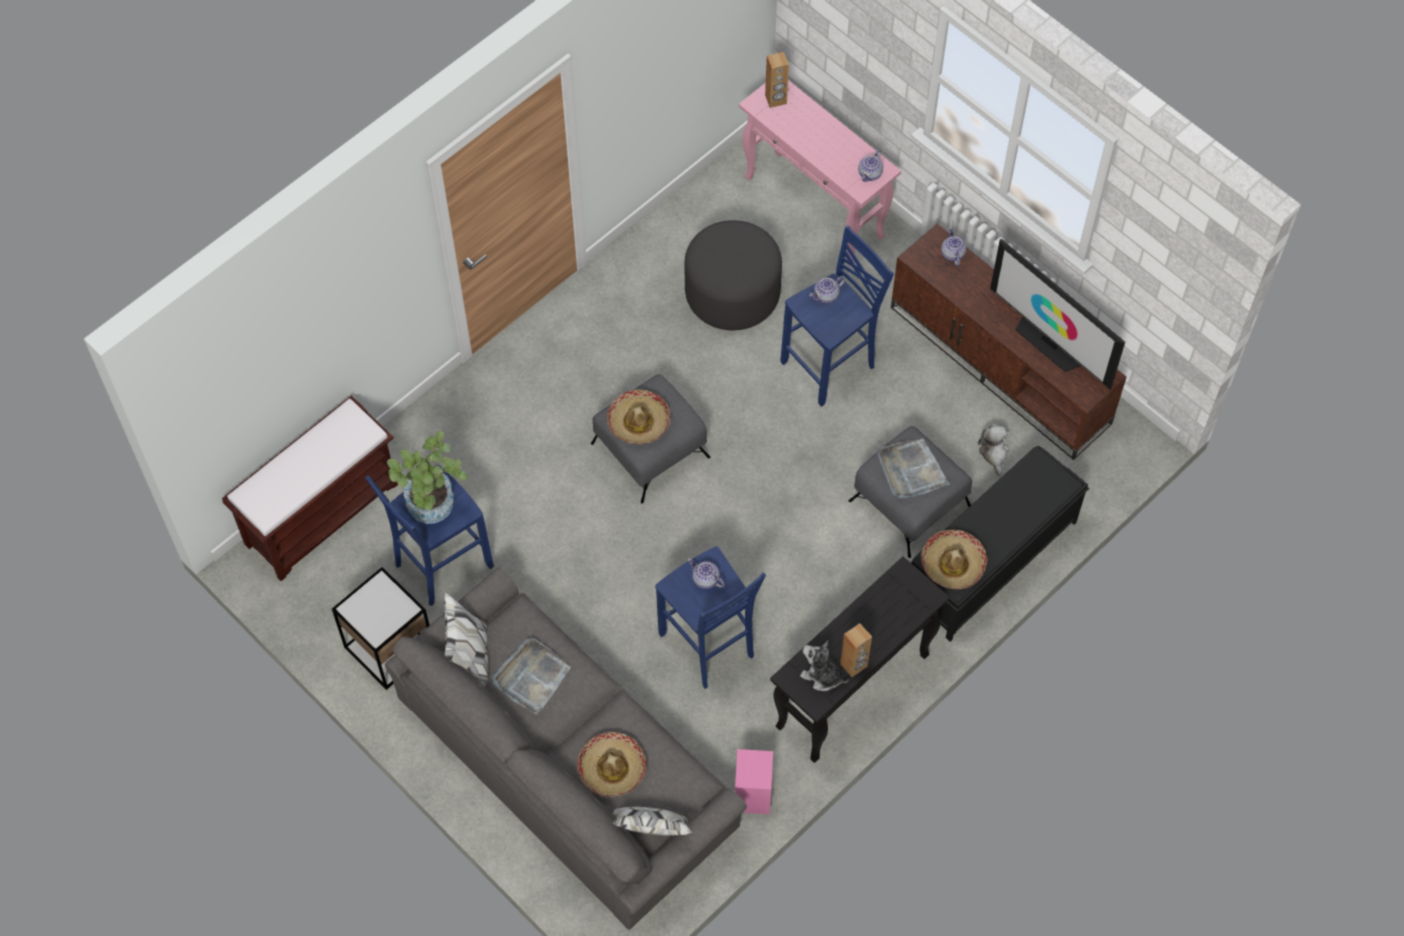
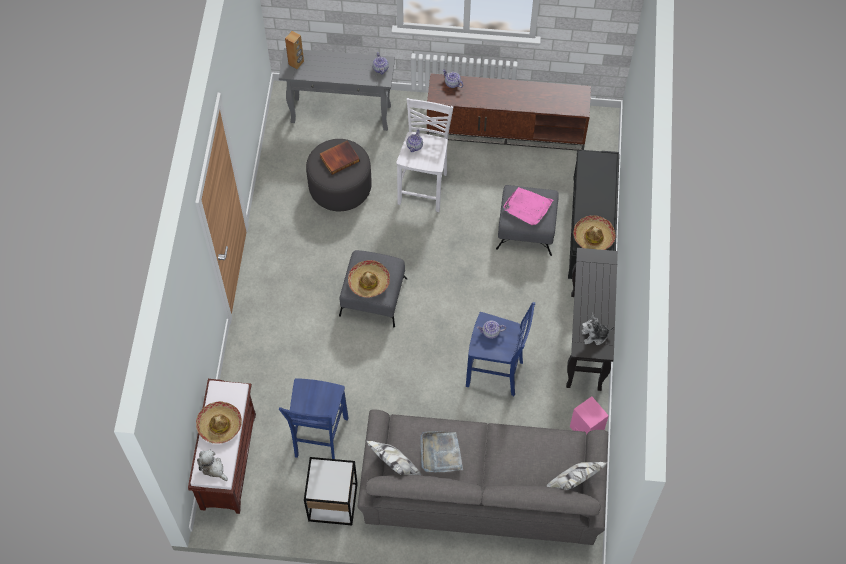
camera: 40 degrees left, 0 degrees up
potted plant [387,431,468,524] -> none
hat [578,732,647,797] -> hat moved to [196,401,242,444]
pink console table [739,80,901,262] -> grey console table [279,48,395,131]
blue stool [780,225,894,407] -> white stool [396,98,453,212]
brown speaker [840,623,872,677] -> none
grey tray [877,438,950,498] -> pink tray [503,187,553,225]
plush toy [978,424,1009,476] -> plush toy moved to [197,449,228,481]
television [990,239,1125,389] -> none
none -> book [320,141,360,175]

